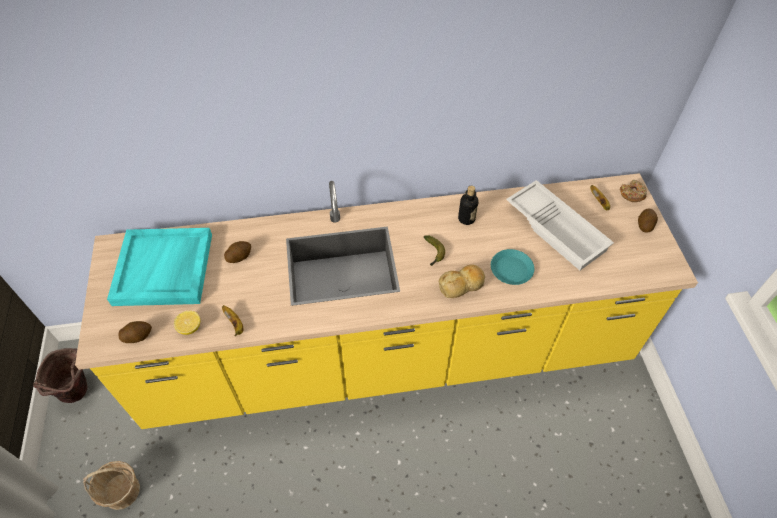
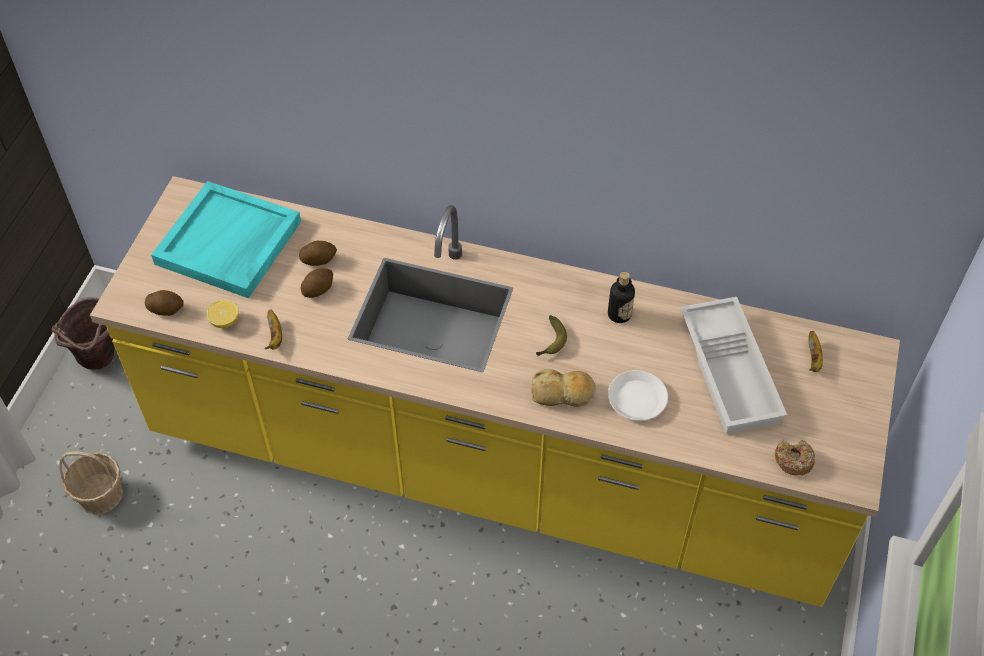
camera: 25 degrees right, 0 degrees up
turquoise plate [491,249,534,285] -> white plate [608,370,668,421]
donut [620,180,647,202] -> donut moved to [775,440,815,476]
potato [638,208,658,233] -> potato moved to [301,268,333,298]

